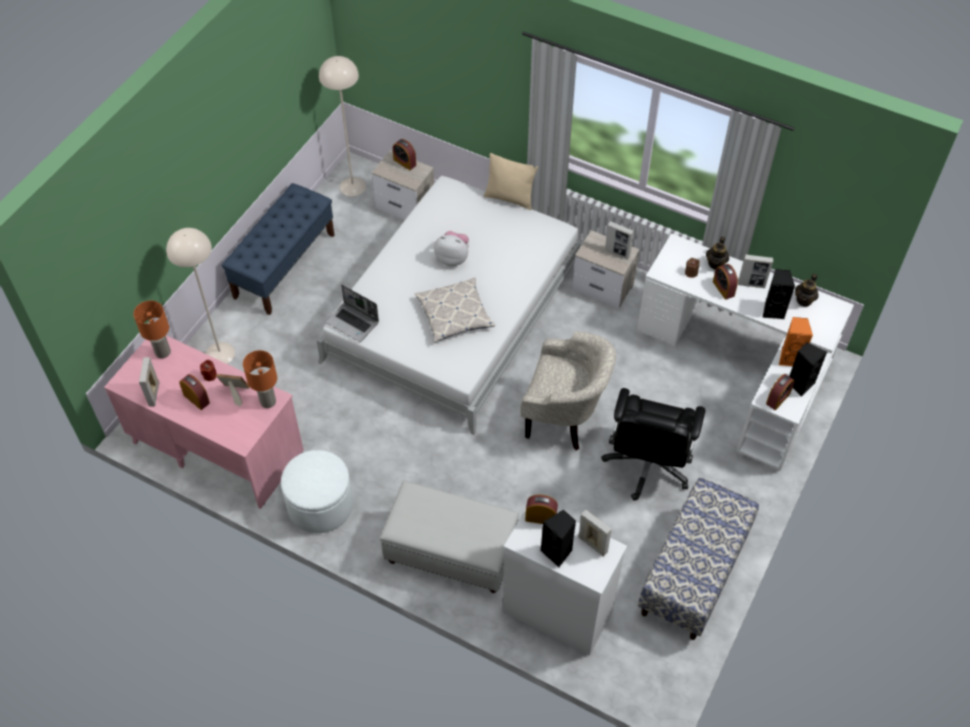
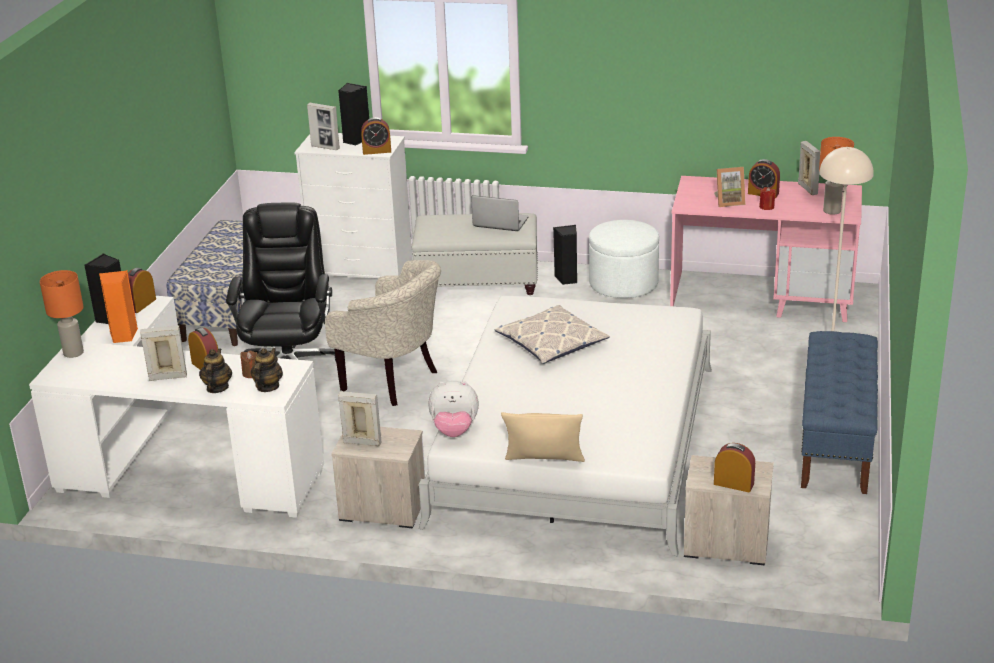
camera: 165 degrees right, 25 degrees down
orange table lamp [243,350,277,408] -> orange table lamp moved to [40,270,84,358]
beige floor lamp [319,56,366,196] -> none
laptop [326,285,379,342] -> laptop moved to [471,195,528,231]
plush toy [434,231,469,266] -> plush toy moved to [428,381,479,437]
beige armchair [521,331,616,451] -> beige armchair turned 150 degrees counterclockwise [325,260,441,406]
black speaker [762,269,795,319] -> black speaker moved to [553,225,577,285]
teapot [795,274,819,307] -> teapot moved to [251,348,283,392]

